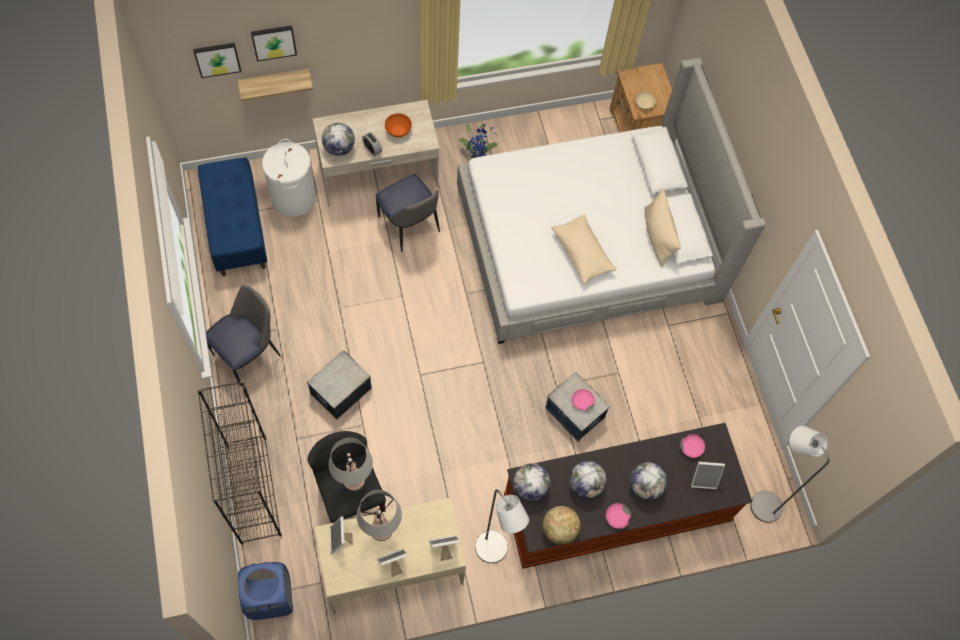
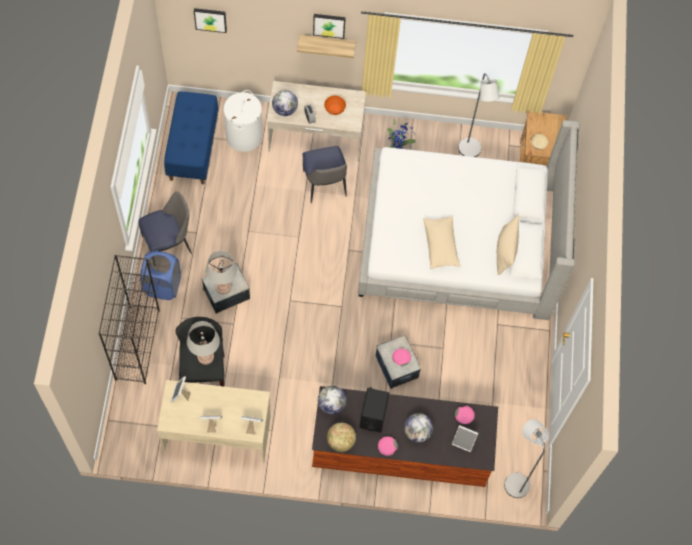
camera: 20 degrees right, 0 degrees up
shelf [238,69,313,101] -> shelf moved to [297,35,356,58]
blue laundry basket [238,562,293,620] -> blue laundry basket moved to [140,250,181,300]
picture [251,26,297,62] -> picture moved to [313,14,346,39]
grey table lamp [357,490,402,541] -> grey table lamp moved to [206,251,237,294]
grey floor lamp [475,489,529,563] -> grey floor lamp moved to [458,73,500,157]
globe [569,461,607,498] -> black speaker [359,387,389,433]

